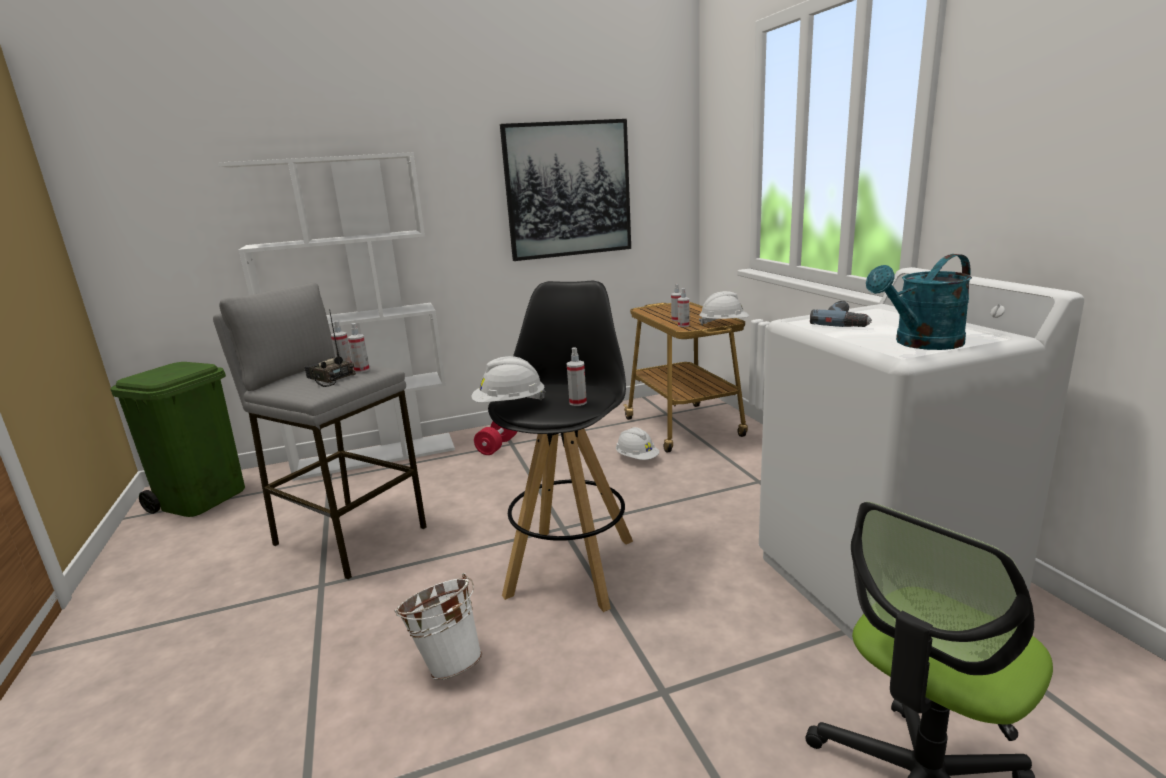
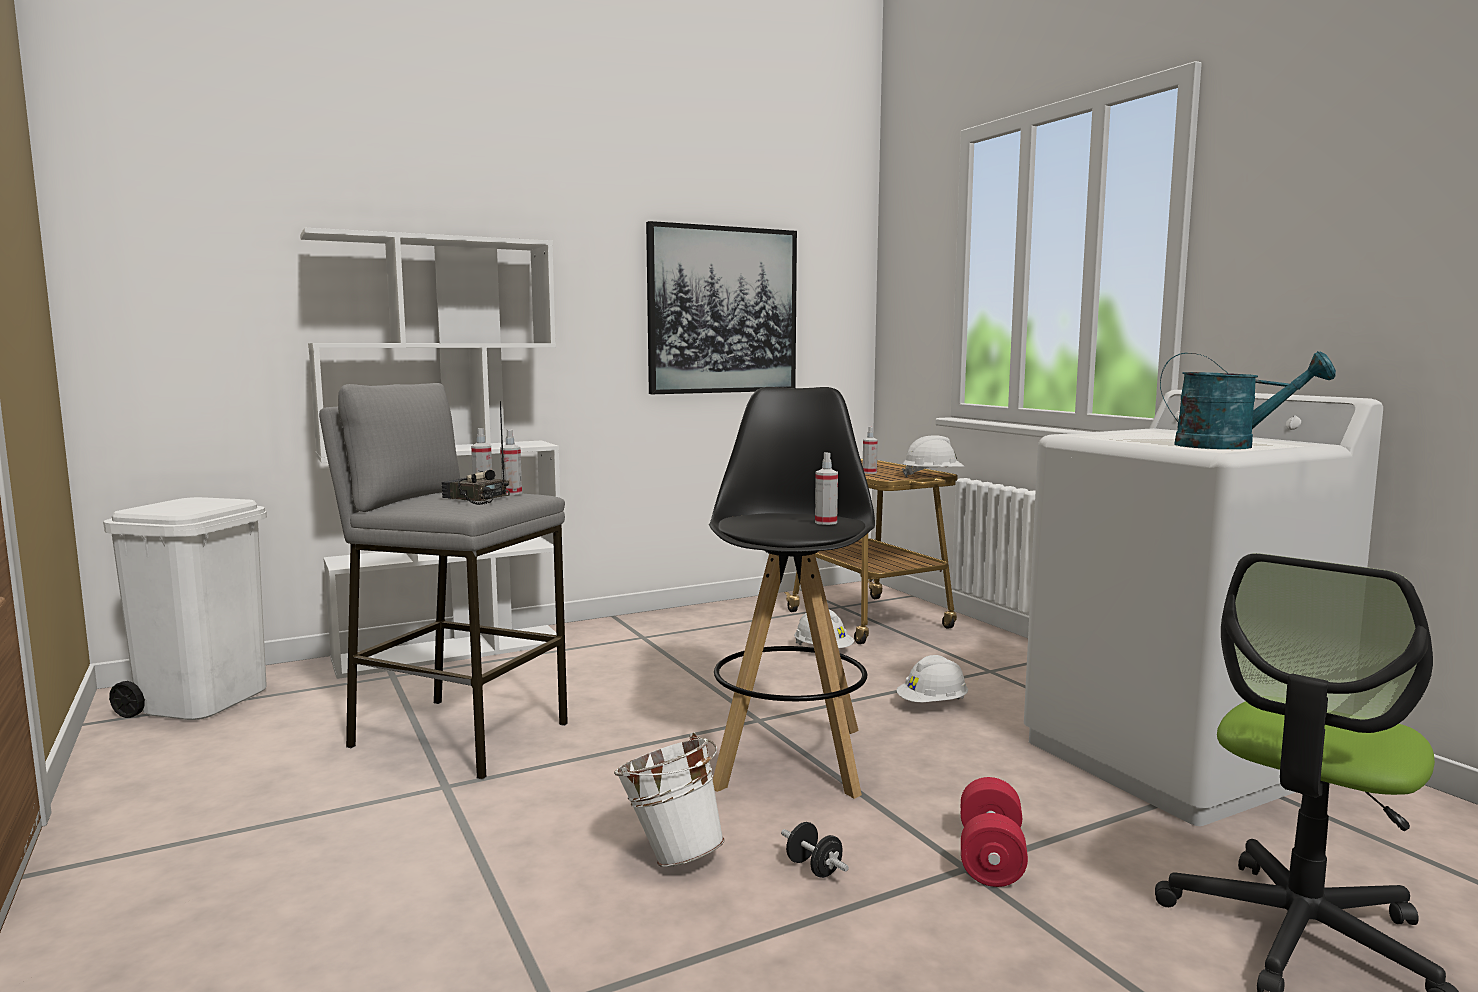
camera: 10 degrees left, 10 degrees down
green trash can [110,362,245,517] -> white trash can [103,497,267,720]
white hard hat [472,356,546,403] -> white hard hat moved to [896,655,968,702]
red dumbbell [474,421,517,455] -> red dumbbell moved to [961,777,1028,887]
spray bottle [678,288,689,327] -> none
power drill [810,301,872,327] -> none
turquoise watering can [866,254,972,350] -> turquoise watering can turned 120 degrees counterclockwise [1160,351,1336,449]
none -> black dumbbell [781,822,849,878]

